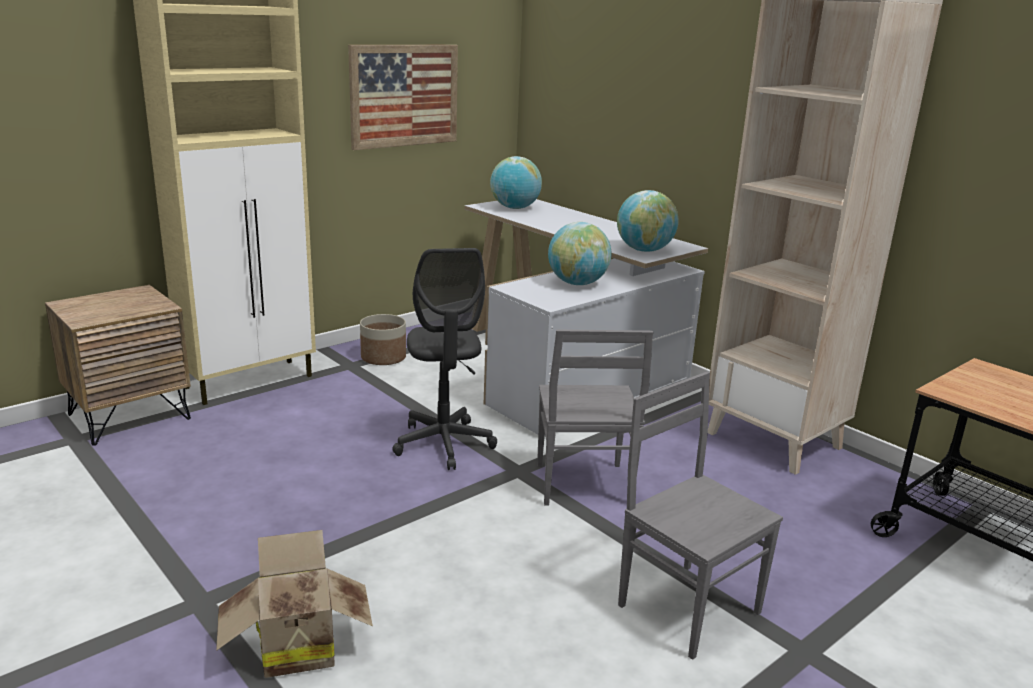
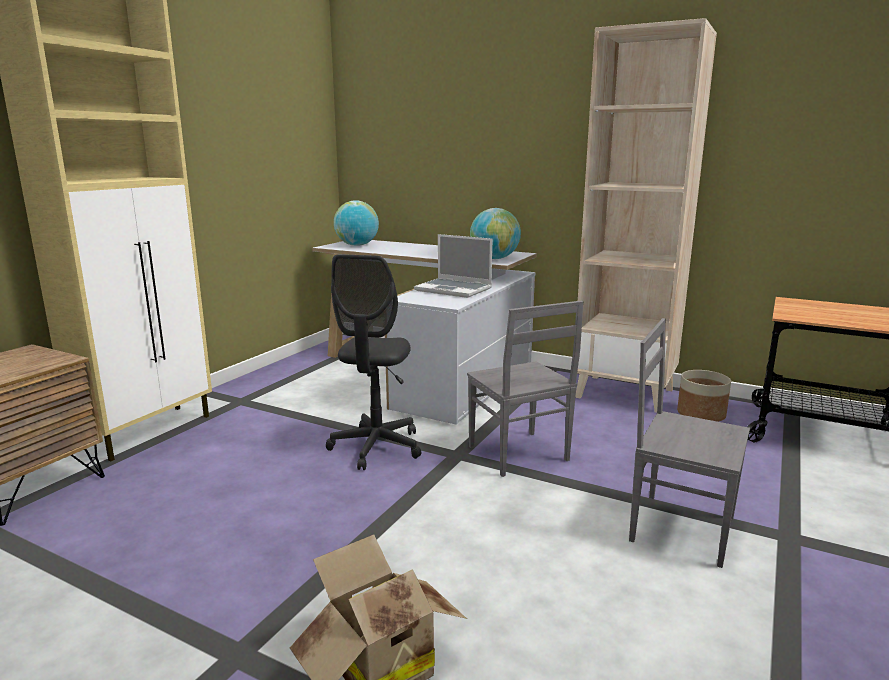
camera: 20 degrees left, 5 degrees down
picture [348,45,458,150] -> none
planter [360,314,406,365] -> planter moved to [677,370,731,422]
grey office chair [392,248,497,470] -> grey office chair turned 45 degrees clockwise [326,254,421,470]
globe [548,222,611,285] -> laptop [414,234,492,298]

